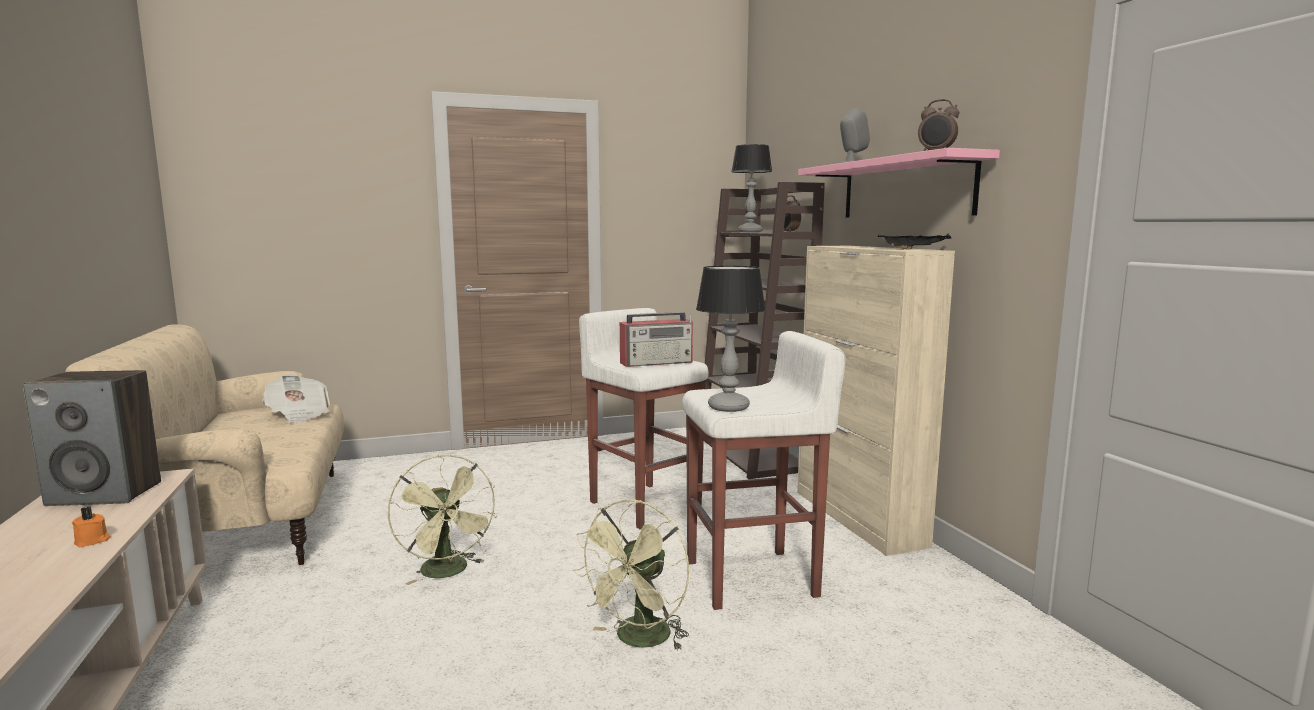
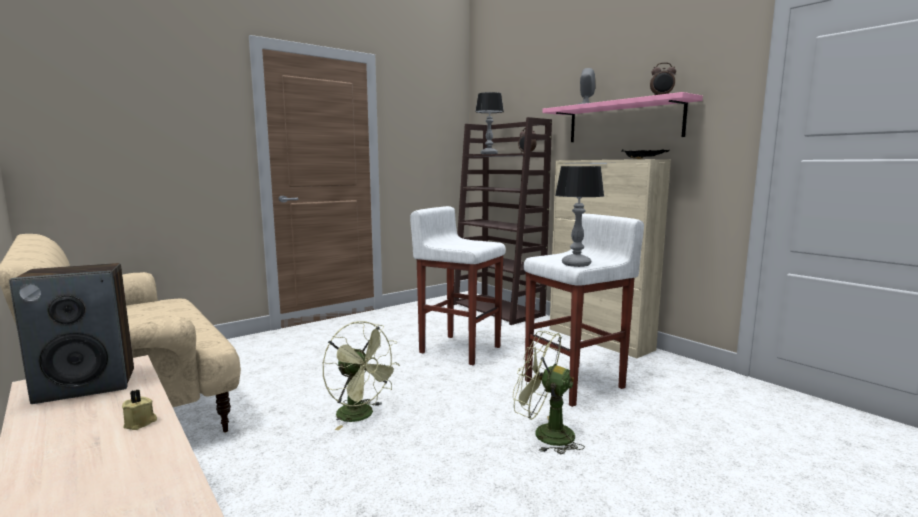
camera: 20 degrees left, 0 degrees up
orange candle [72,506,111,548] -> beige candle [122,389,157,430]
newspaper [262,375,330,423] -> none
green fan [573,499,689,651] -> green fan turned 105 degrees clockwise [513,331,585,454]
radio [620,310,693,367] -> none

